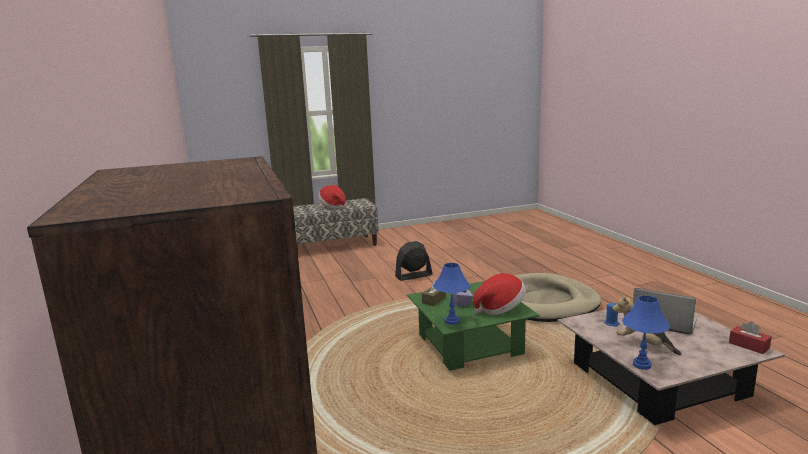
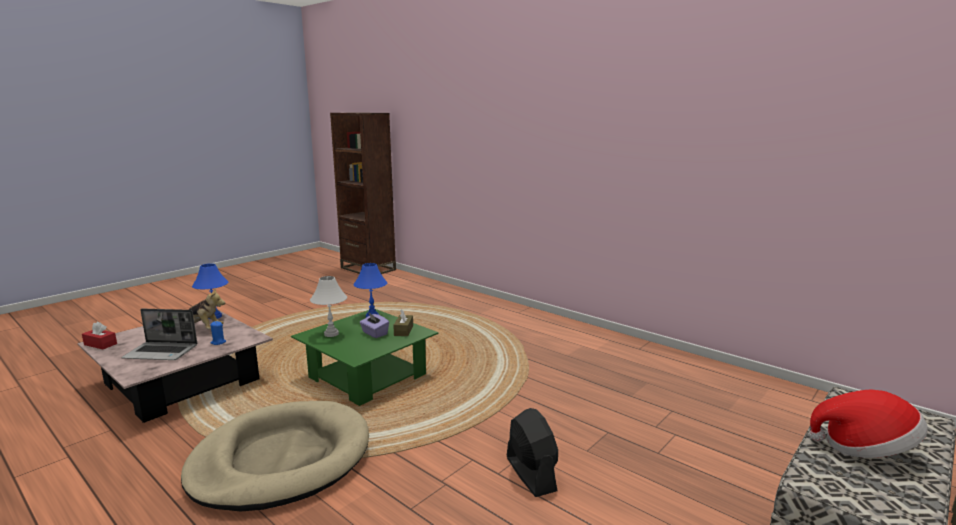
camera: 150 degrees right, 0 degrees up
black fan [395,241,432,281] -> black fan turned 60 degrees counterclockwise [507,408,558,497]
hat [473,273,526,315] -> white table lamp [310,276,347,337]

